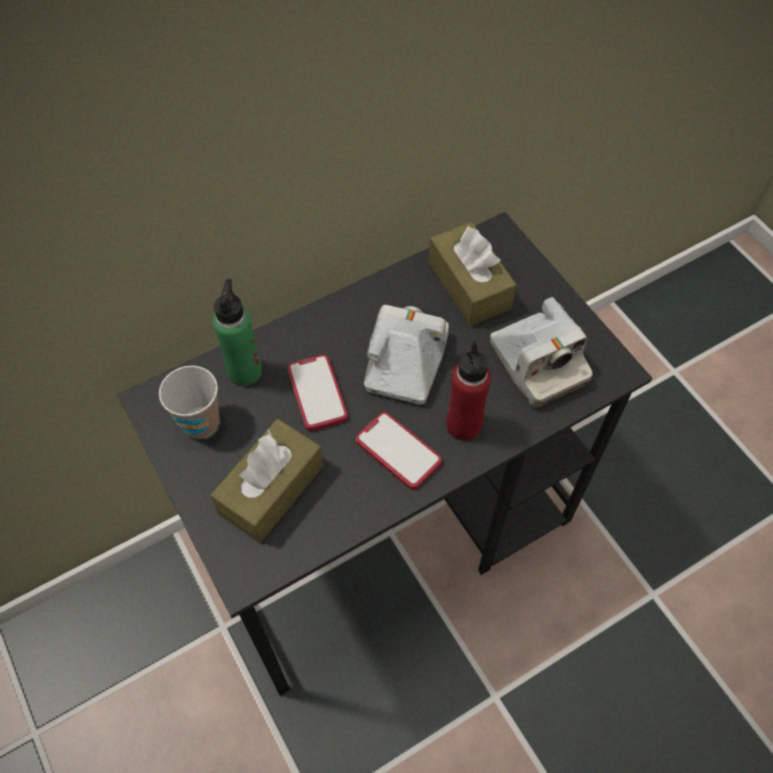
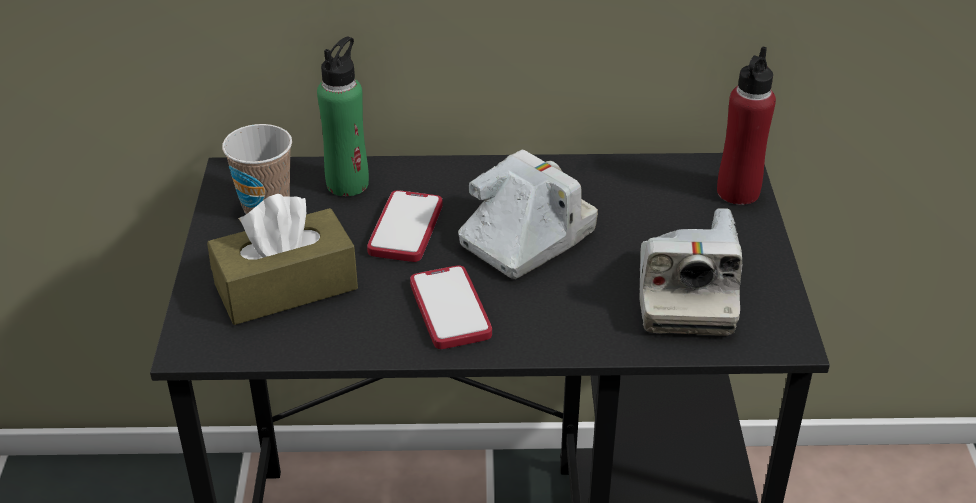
camera: 30 degrees right, 20 degrees down
brown tissue box [429,222,517,326] -> none
red bottle [446,341,491,441] -> red bottle moved to [717,46,776,205]

